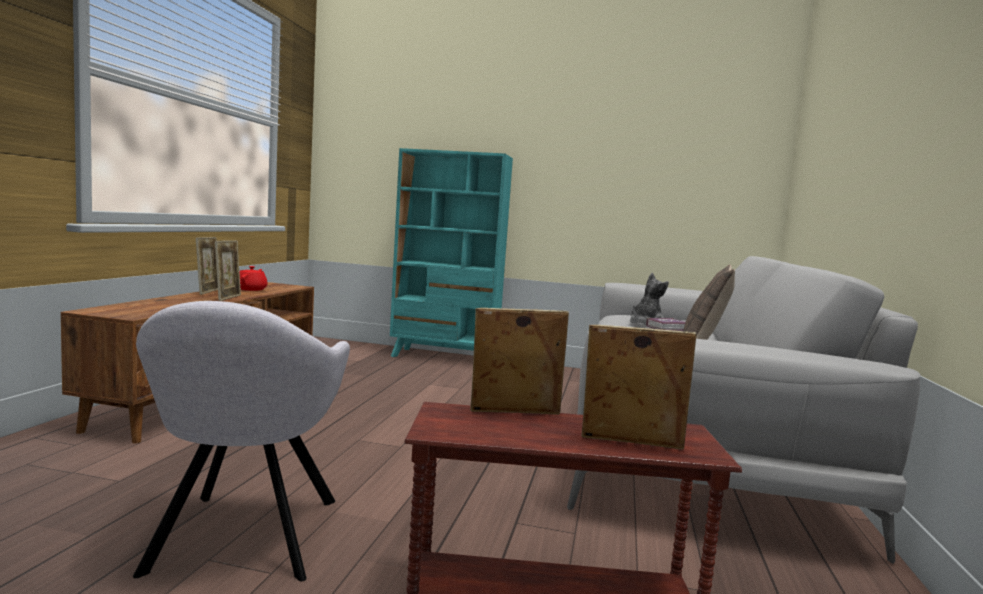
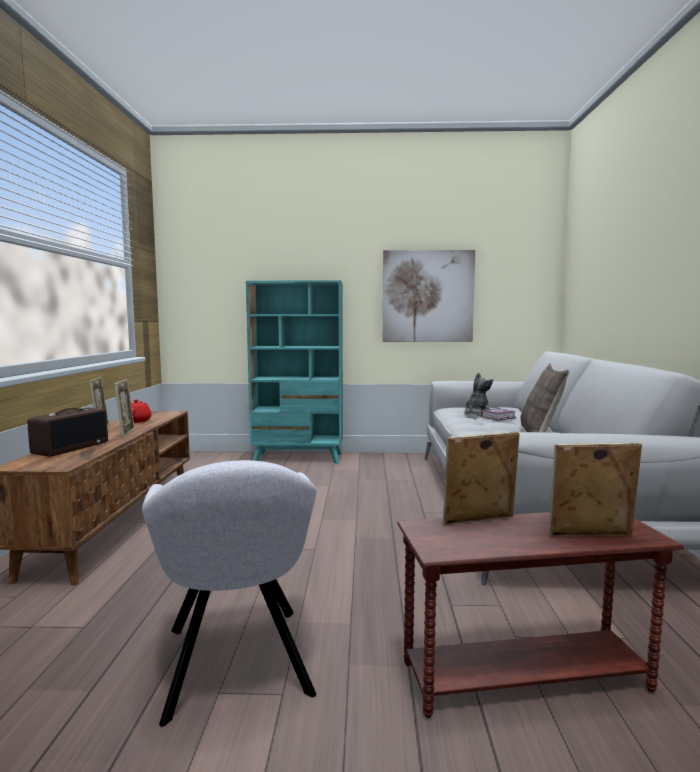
camera: 10 degrees left, 0 degrees up
none -> radio [27,408,108,457]
none -> picture [383,250,475,342]

